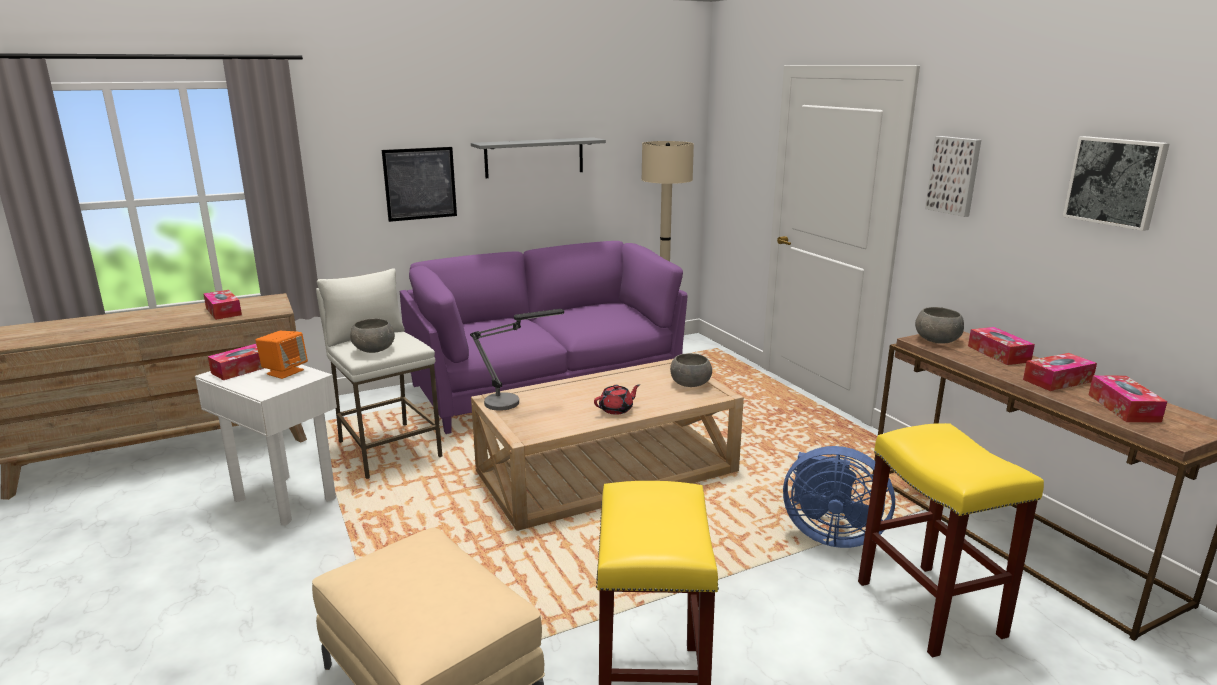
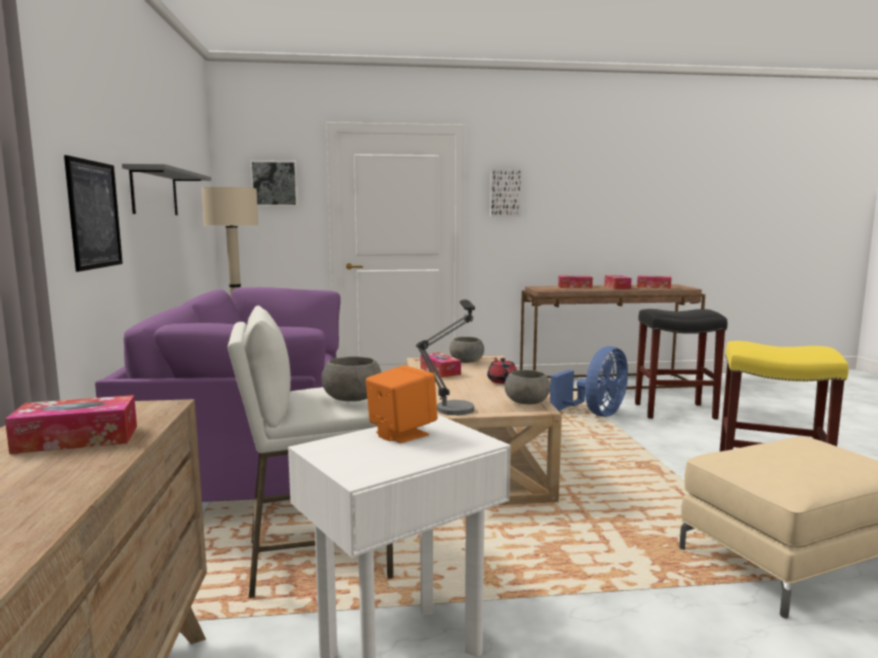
camera: 70 degrees left, 10 degrees down
tissue box [208,344,264,380] -> tissue box moved to [420,352,461,378]
yellow stool [858,423,1044,658] -> black stool [635,309,727,420]
grey bowl [915,307,964,343] -> grey bowl moved to [505,370,550,405]
picture [1063,136,1170,231] -> picture moved to [250,160,298,206]

